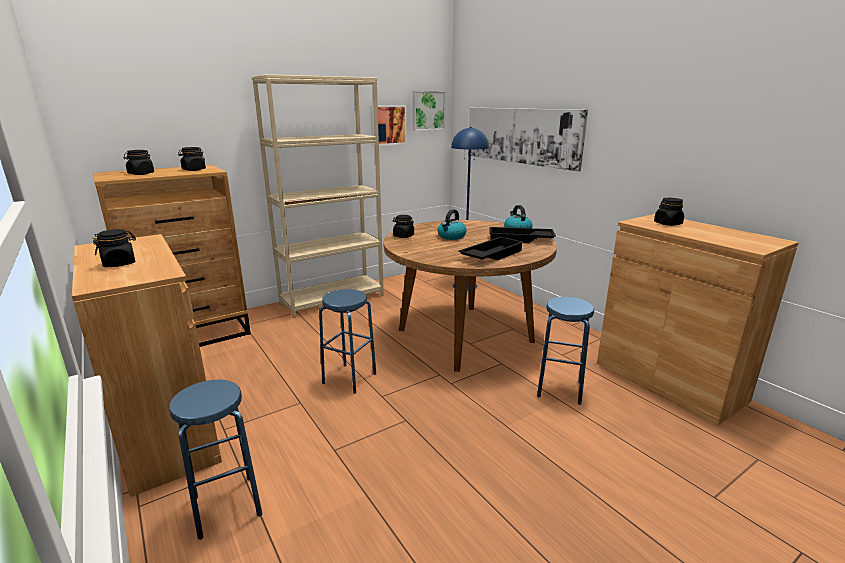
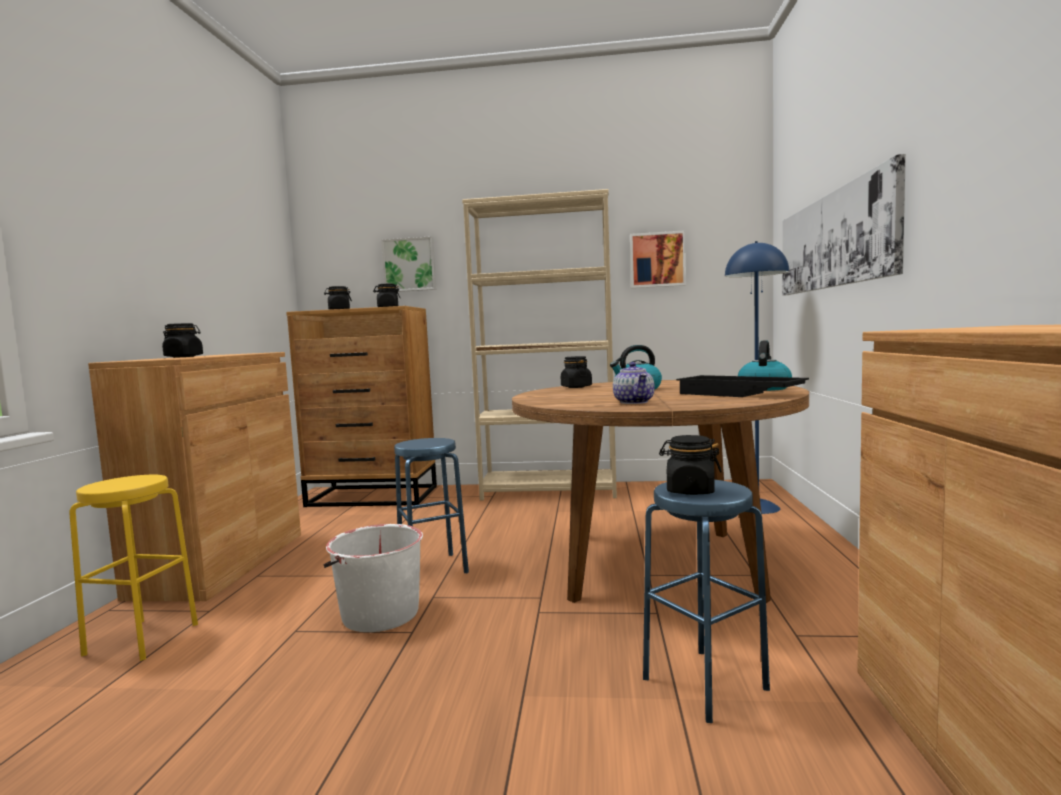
camera: 40 degrees right, 15 degrees down
blue stool [169,380,262,540] -> yellow stool [69,475,198,661]
picture [412,91,446,131] -> picture moved to [381,236,436,292]
black tray [458,237,524,260] -> teapot [613,362,655,404]
black jar [654,198,684,226] -> black jar moved to [659,435,722,495]
none -> white bucket [323,524,423,632]

